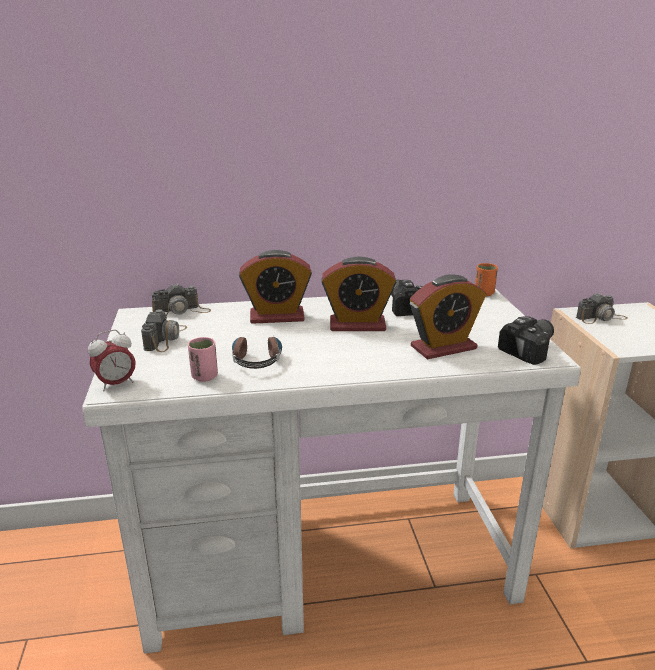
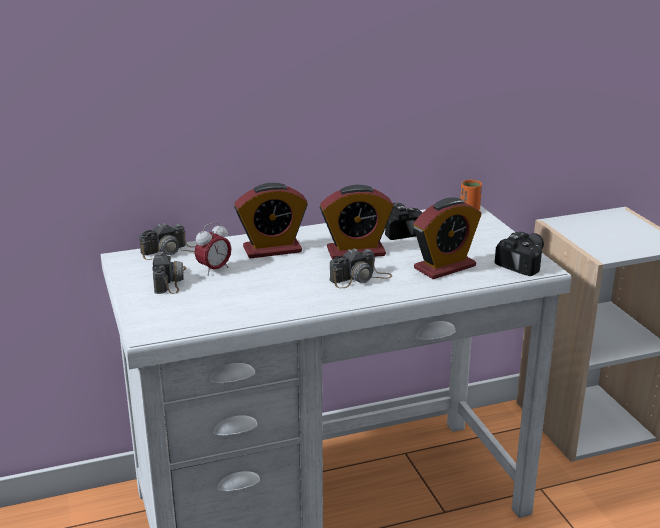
camera: 10 degrees left, 0 degrees up
alarm clock [88,330,136,392] -> alarm clock moved to [195,222,232,276]
pink cup [188,337,218,382] -> none
headphones [232,337,282,369] -> none
camera [576,293,628,324] -> camera moved to [330,248,392,288]

